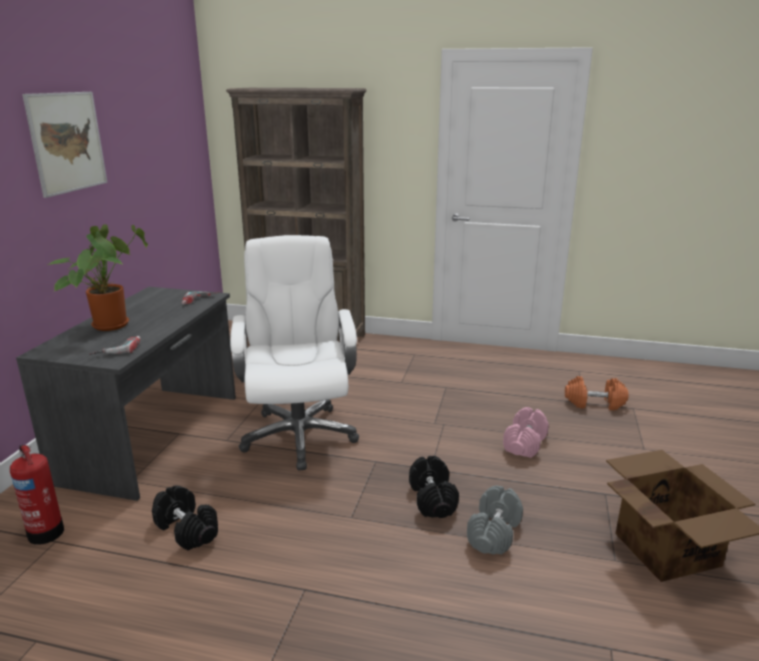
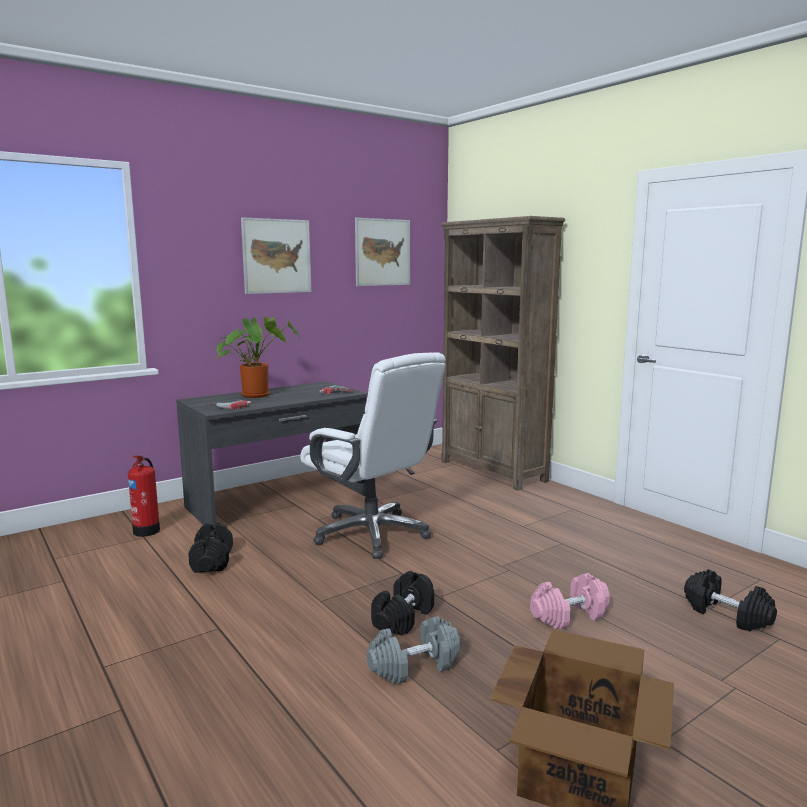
camera: 40 degrees right, 10 degrees down
white office chair [230,235,359,470] -> white office chair turned 105 degrees clockwise [300,352,446,559]
orange dumbbell [565,376,629,410] -> black dumbbell [684,569,777,632]
none -> picture [355,218,410,286]

